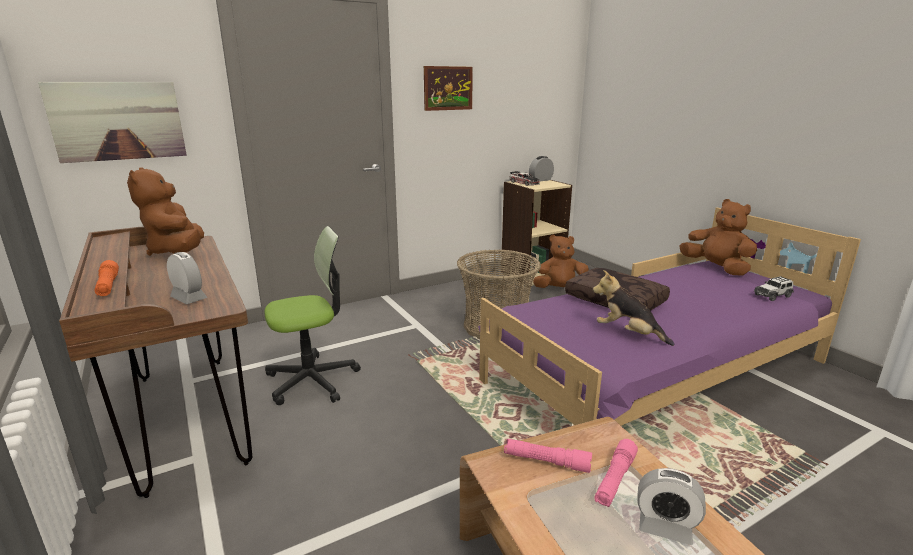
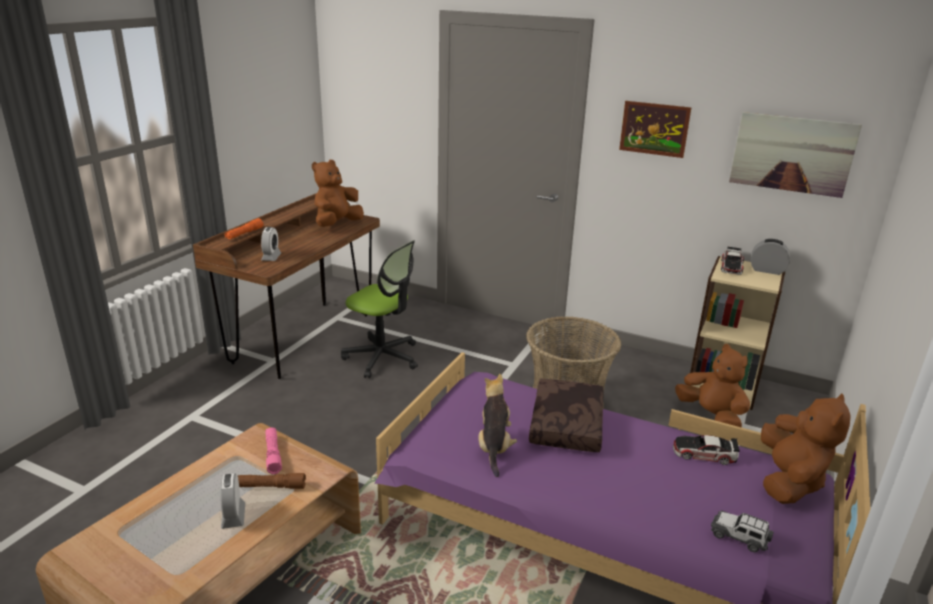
camera: 55 degrees right, 5 degrees up
picture [38,82,187,163] -> picture moved to [729,112,862,198]
pink flashlight [594,439,638,507] -> brown flashlight [238,473,306,489]
none -> toy car [673,434,740,465]

